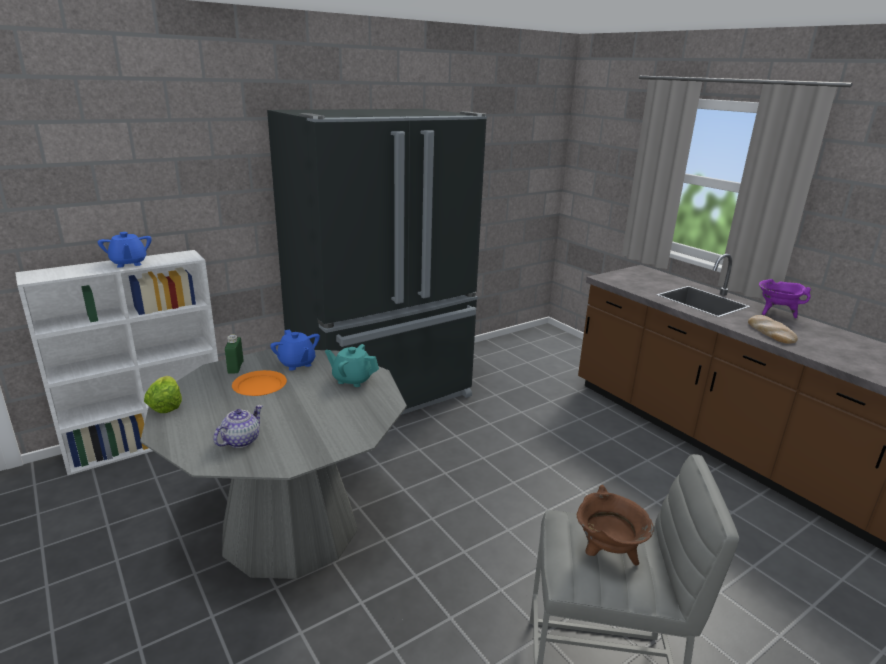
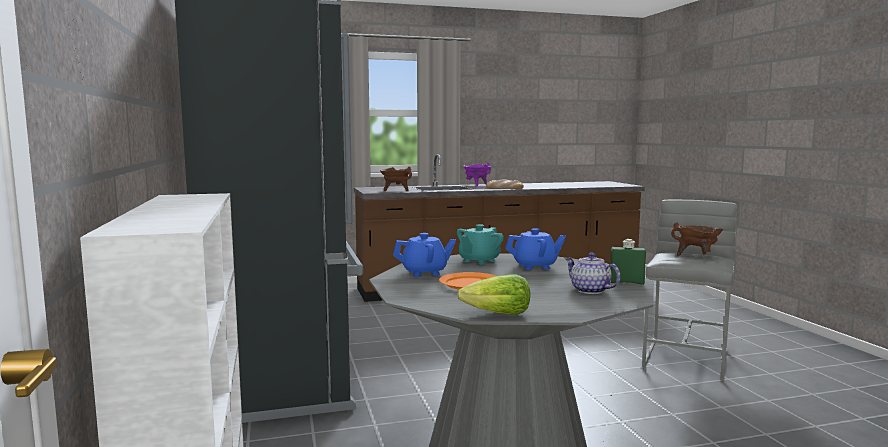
camera: 70 degrees left, 15 degrees down
blue teapot [98,232,152,268] -> blue teapot moved to [505,228,566,270]
green bottle [225,334,244,374] -> green bottle moved to [611,239,646,285]
none -> brown cooking pot [380,167,412,192]

